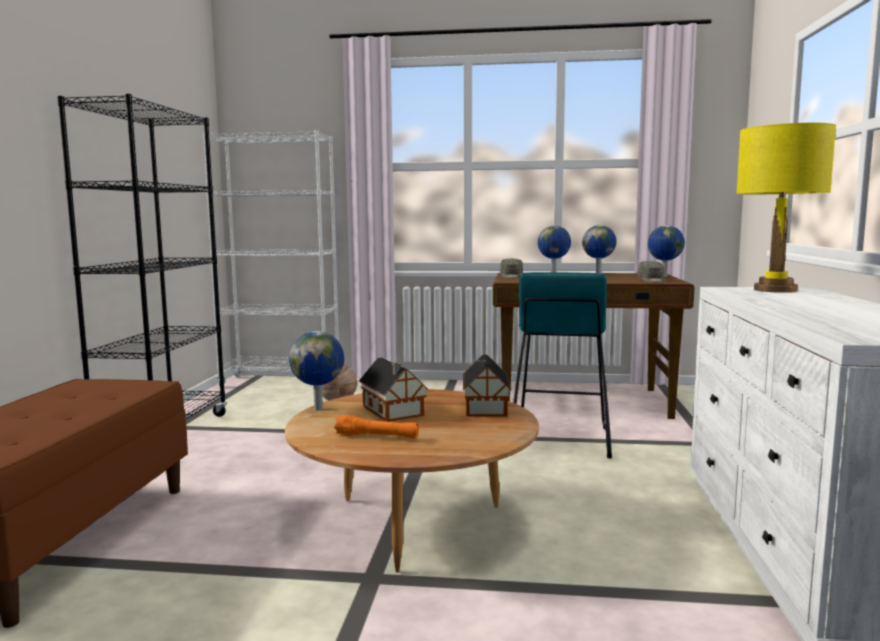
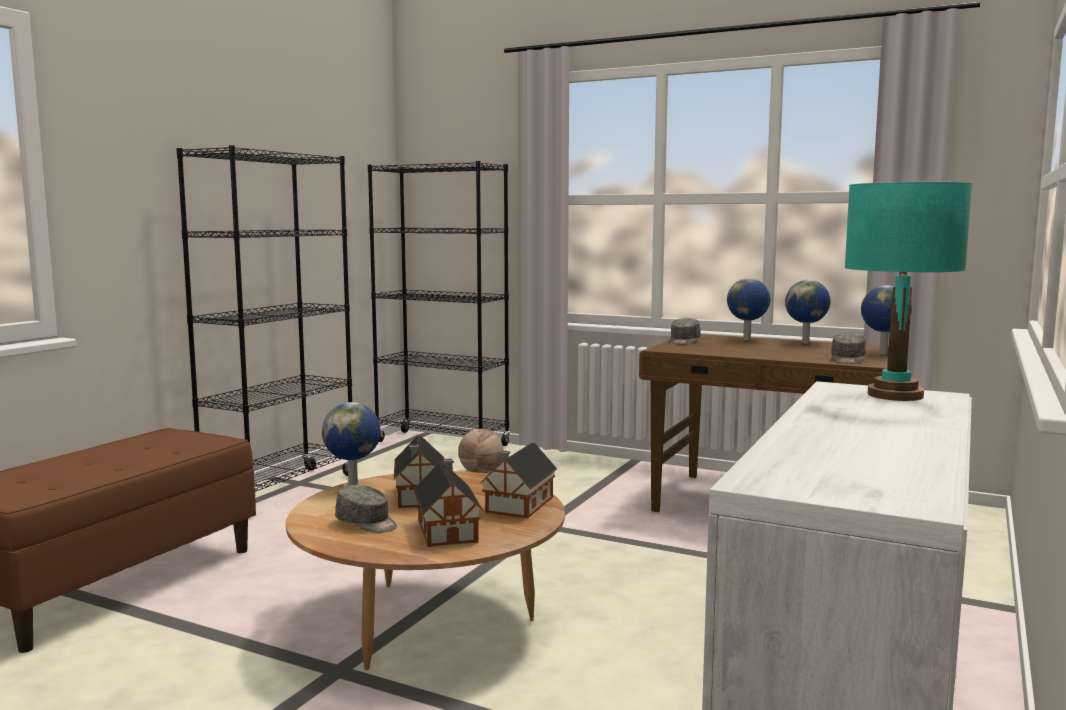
camera: 20 degrees right, 0 degrees up
white bookcase [203,130,339,386] -> black bookcase [368,161,510,446]
orange flashlight [334,415,419,439] -> grey cap [335,485,397,533]
turquoise stool [513,272,612,458] -> none
yellow table lamp [736,123,836,293] -> turquoise table lamp [844,182,973,401]
none -> toy house [414,459,483,547]

